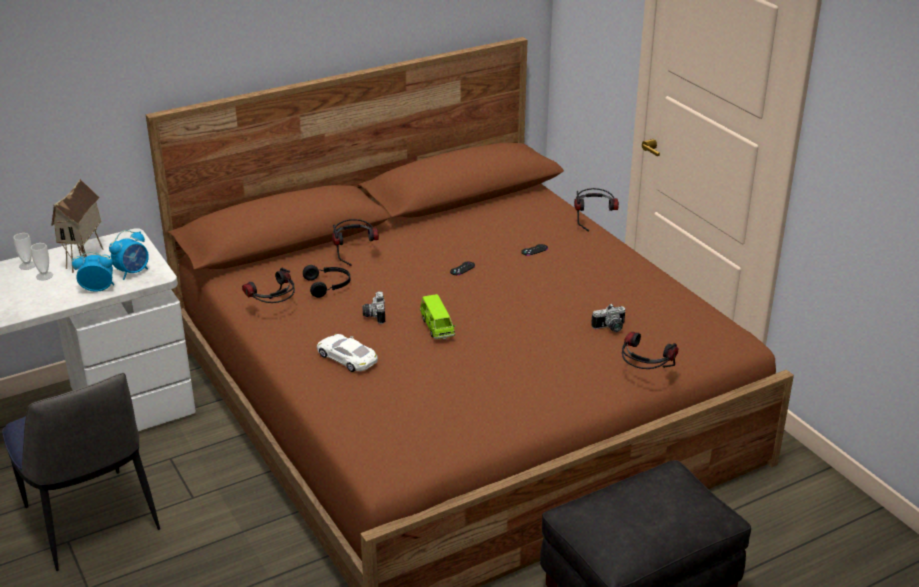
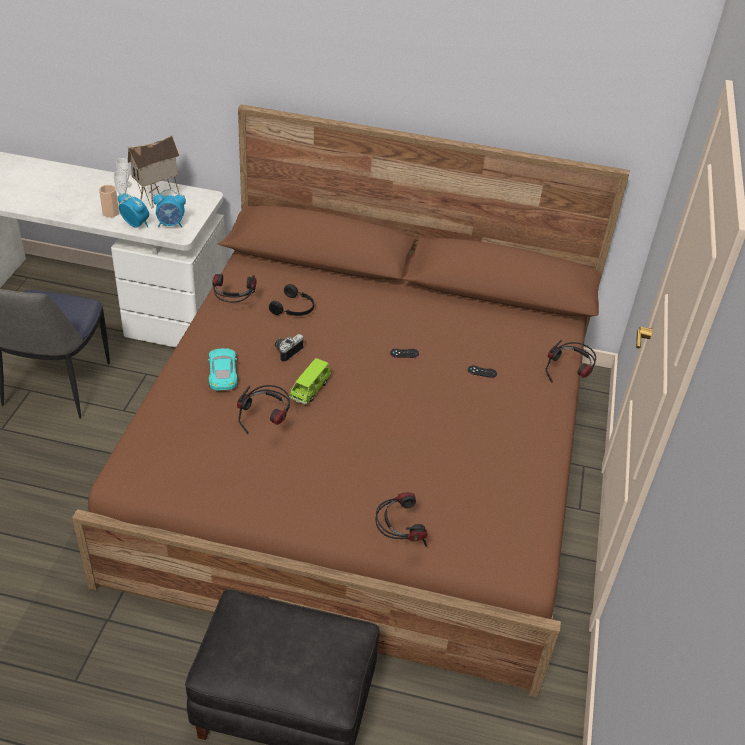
camera: 40 degrees right, 10 degrees up
white toy car [317,334,378,372] -> turquoise toy car [208,348,238,391]
headphones [332,219,379,266] -> headphones moved to [237,385,290,434]
camera [591,303,625,332] -> none
none -> cup [99,185,119,217]

